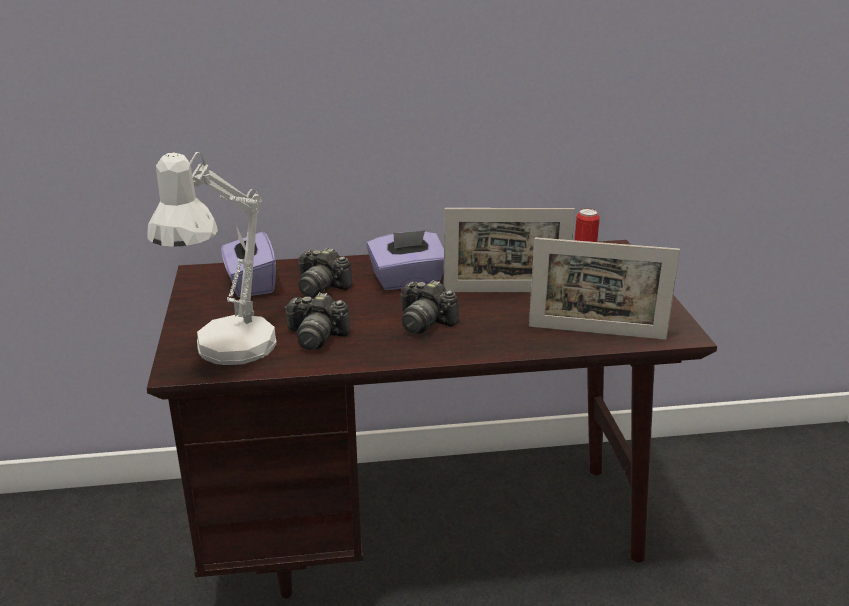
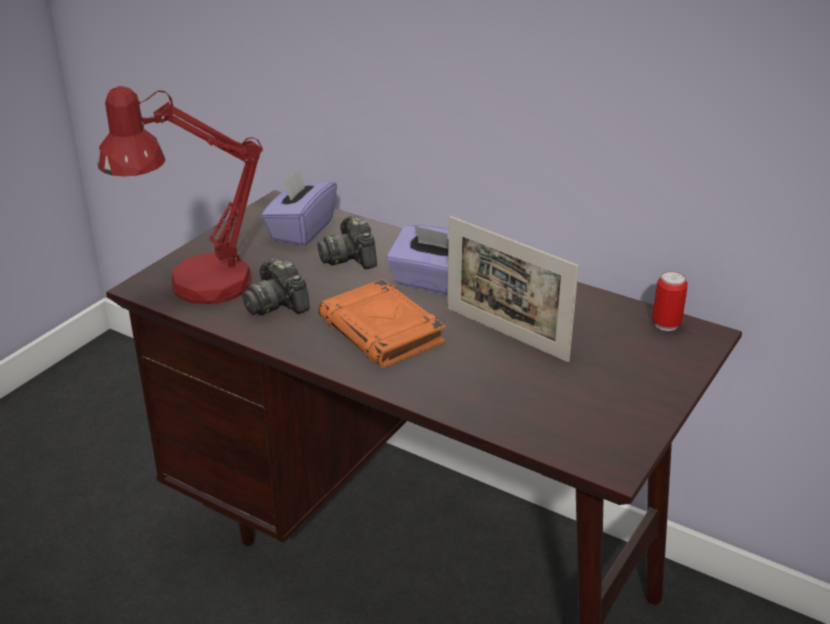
camera: 40 degrees right, 5 degrees up
white table lamp [147,152,277,365] -> red table lamp [98,86,263,304]
camera [400,280,459,334] -> orange book [318,279,446,368]
picture frame [529,237,680,340] -> none

